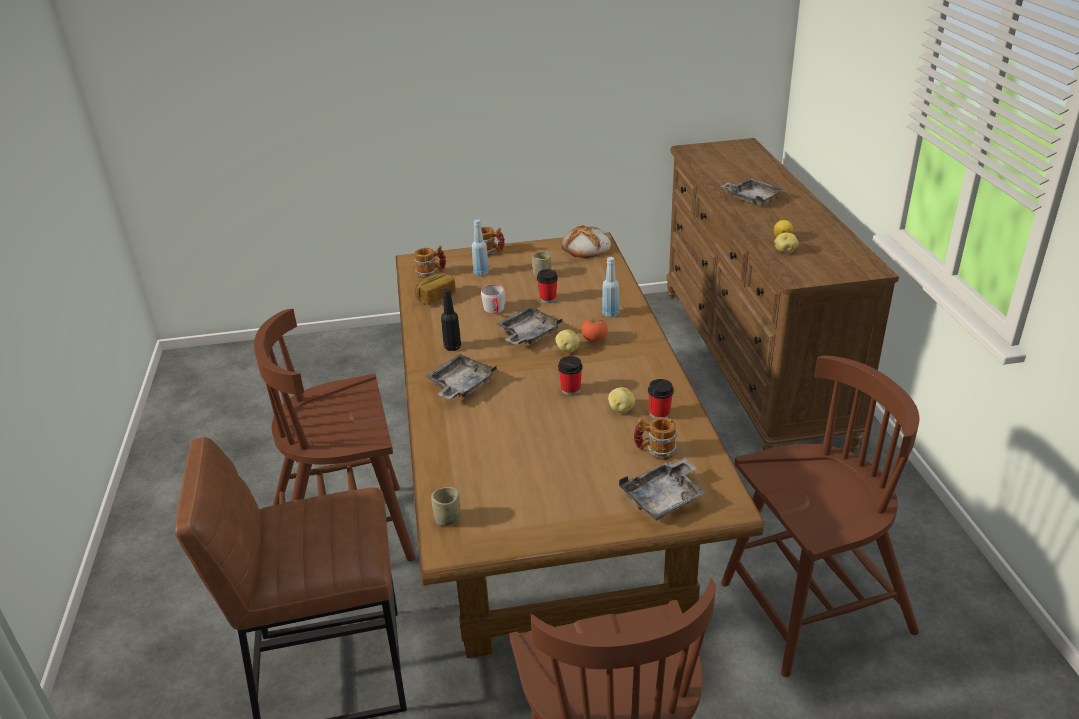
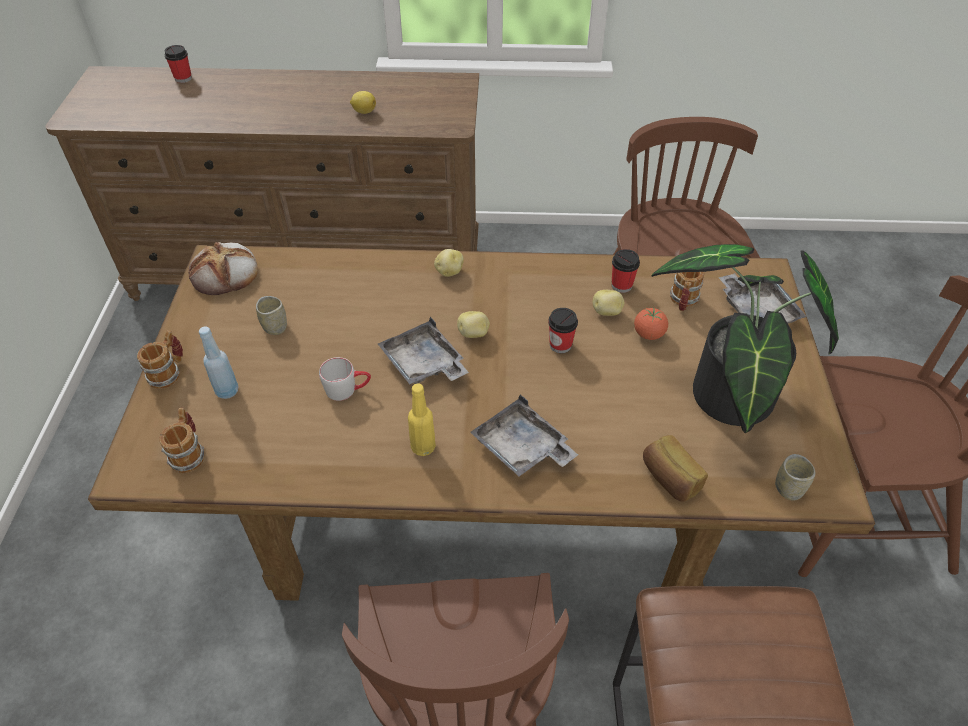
camera: 80 degrees left, 15 degrees up
bread [415,273,456,305] -> bread moved to [643,435,708,502]
black bottle [441,288,461,351] -> yellow bottle [408,384,436,456]
cup [537,269,558,303] -> cup moved to [165,45,192,83]
tomato [581,317,608,342] -> tomato moved to [634,308,668,340]
blue bottle [602,257,619,317] -> none
grey tray [721,178,784,206] -> none
potato [774,232,799,253] -> potato moved to [434,249,464,277]
none -> potted plant [651,244,839,433]

